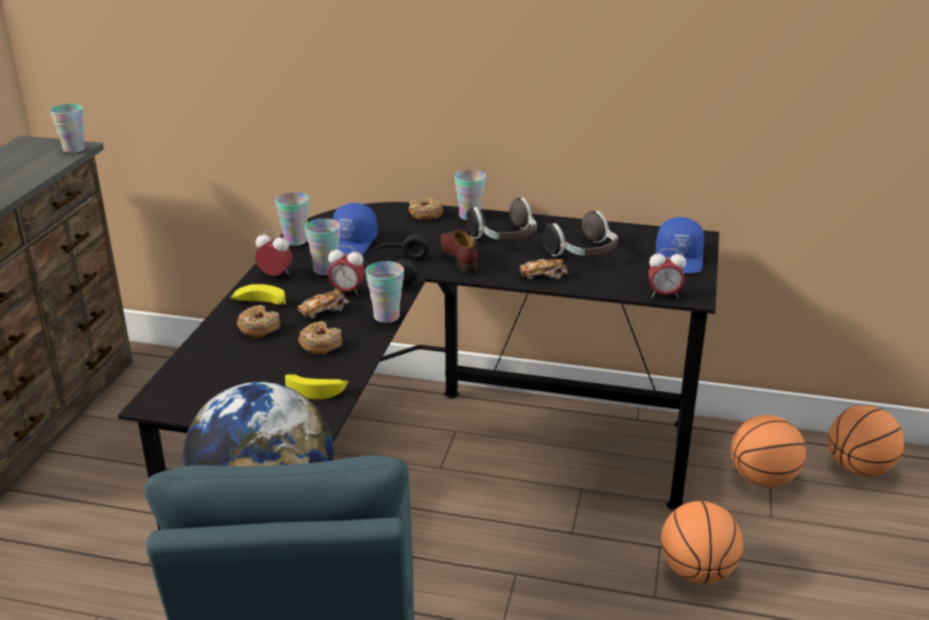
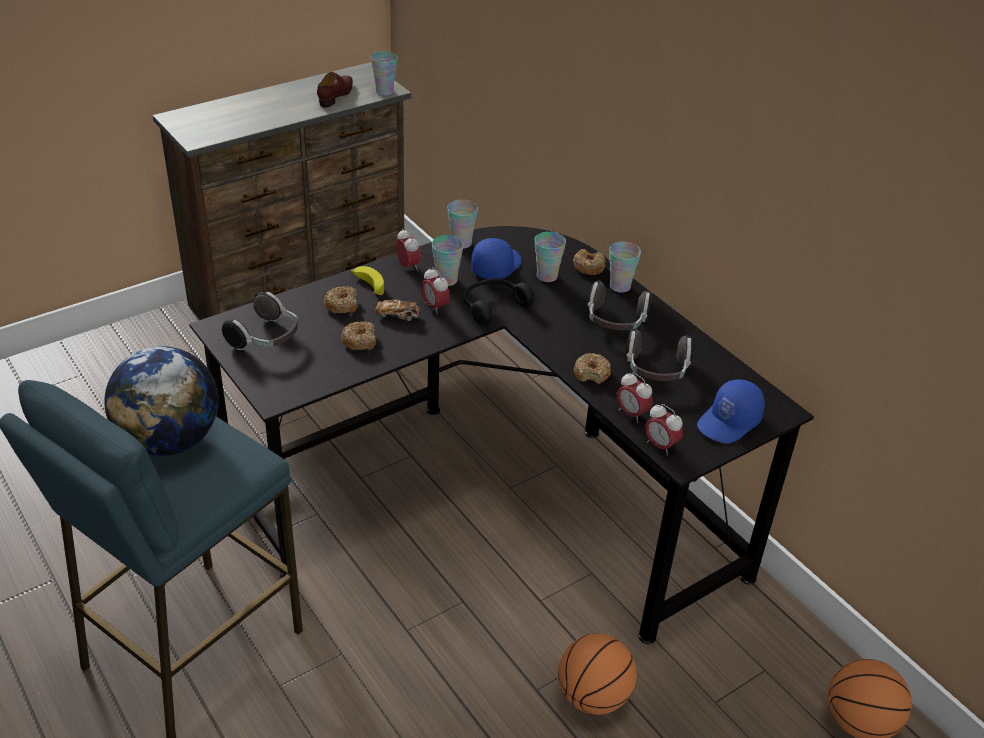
camera: 40 degrees right, 10 degrees up
banana [285,374,348,399] -> none
blue cap [332,203,378,255] -> blue cap turned 150 degrees clockwise [471,238,522,279]
cup [365,261,404,323] -> cup moved to [535,232,566,282]
brown shoe [441,229,478,274] -> brown shoe moved to [317,72,353,108]
toy car [520,259,569,280] -> donut [574,353,611,384]
basketball [731,415,806,487] -> none
none -> headphones [222,292,298,350]
none -> alarm clock [617,372,653,423]

